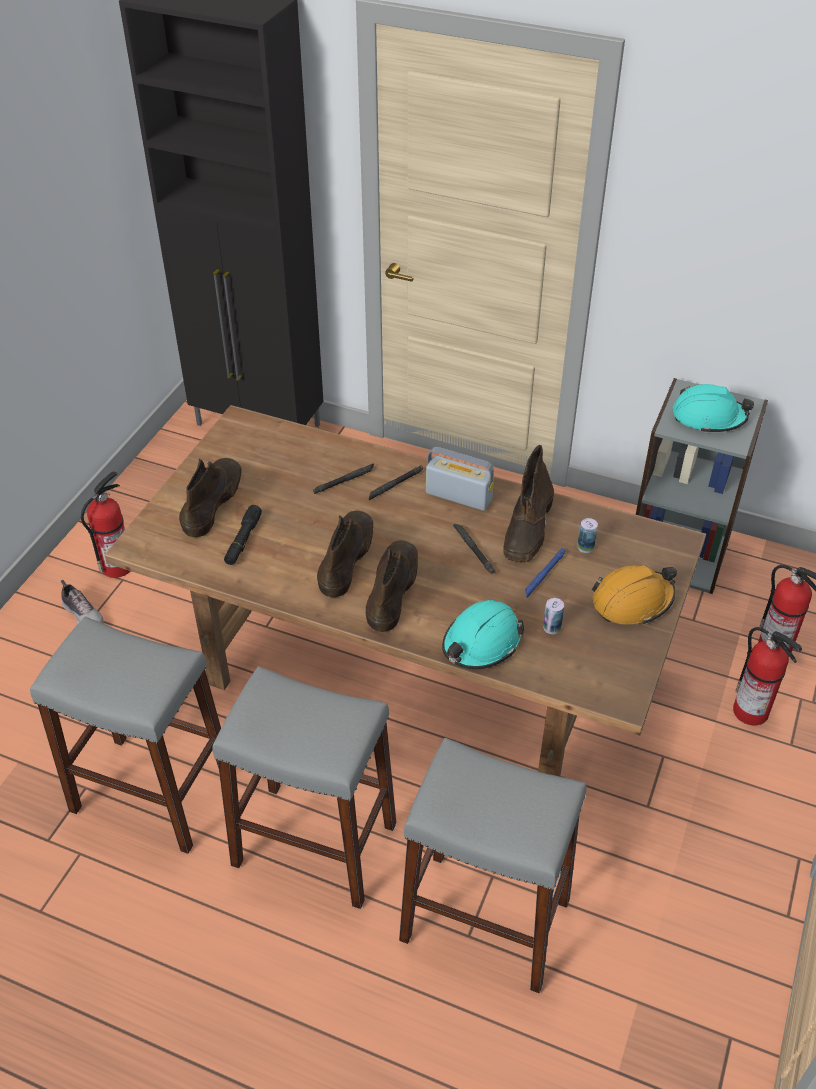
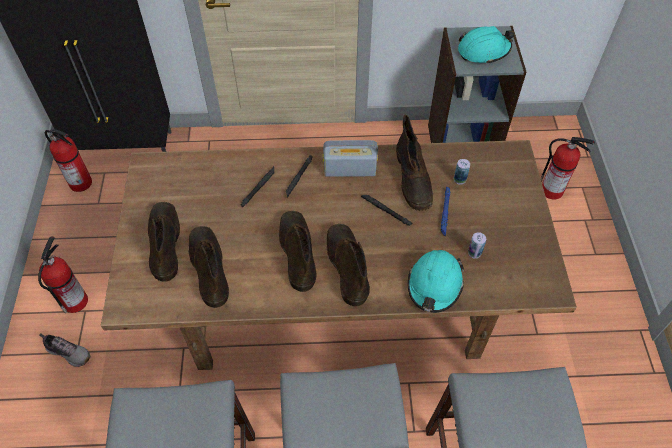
camera: 25 degrees left, 10 degrees up
black flashlight [224,505,262,565] -> brown boot [188,226,229,308]
orange hard hat [592,565,677,624] -> none
fire extinguisher [733,627,802,725] -> fire extinguisher moved to [45,129,92,192]

